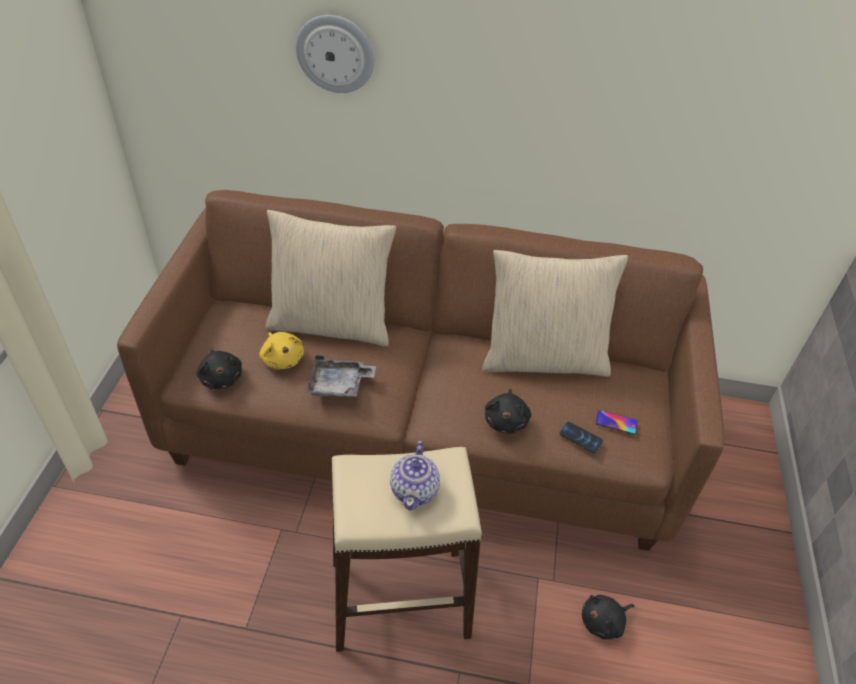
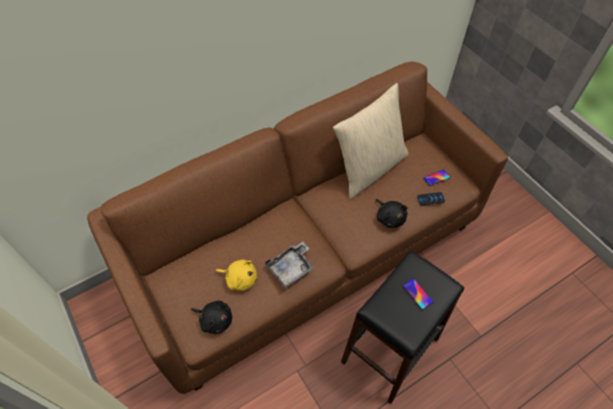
camera: 40 degrees left, 10 degrees up
beige pillow [266,210,396,346] -> none
wall clock [296,15,374,93] -> none
beige stool [332,447,482,652] -> black stool [341,251,464,404]
teapot [390,441,440,511] -> phone [403,278,433,310]
black plush toy [582,595,635,640] -> none

